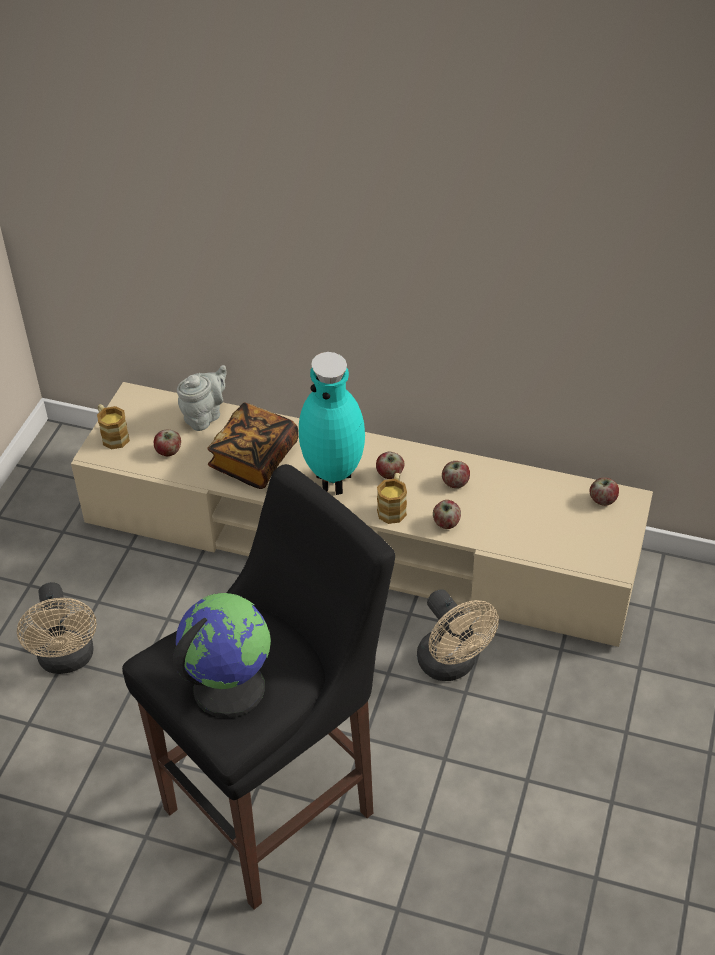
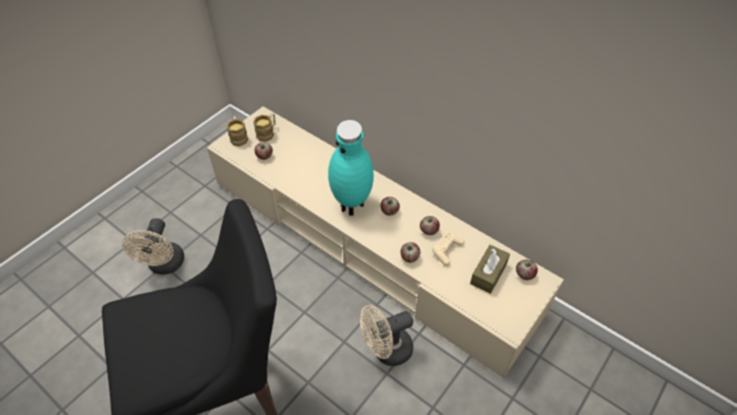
camera: 20 degrees right, 5 degrees up
globe [173,593,271,718] -> none
grey teapot [177,365,227,431] -> none
book [207,403,298,489] -> none
mug [377,473,407,524] -> mug moved to [253,113,276,142]
beige fan [417,589,499,681] -> beige fan turned 75 degrees clockwise [360,305,413,366]
none -> beige game controller [432,232,464,266]
none -> brown tissue box [470,245,510,294]

